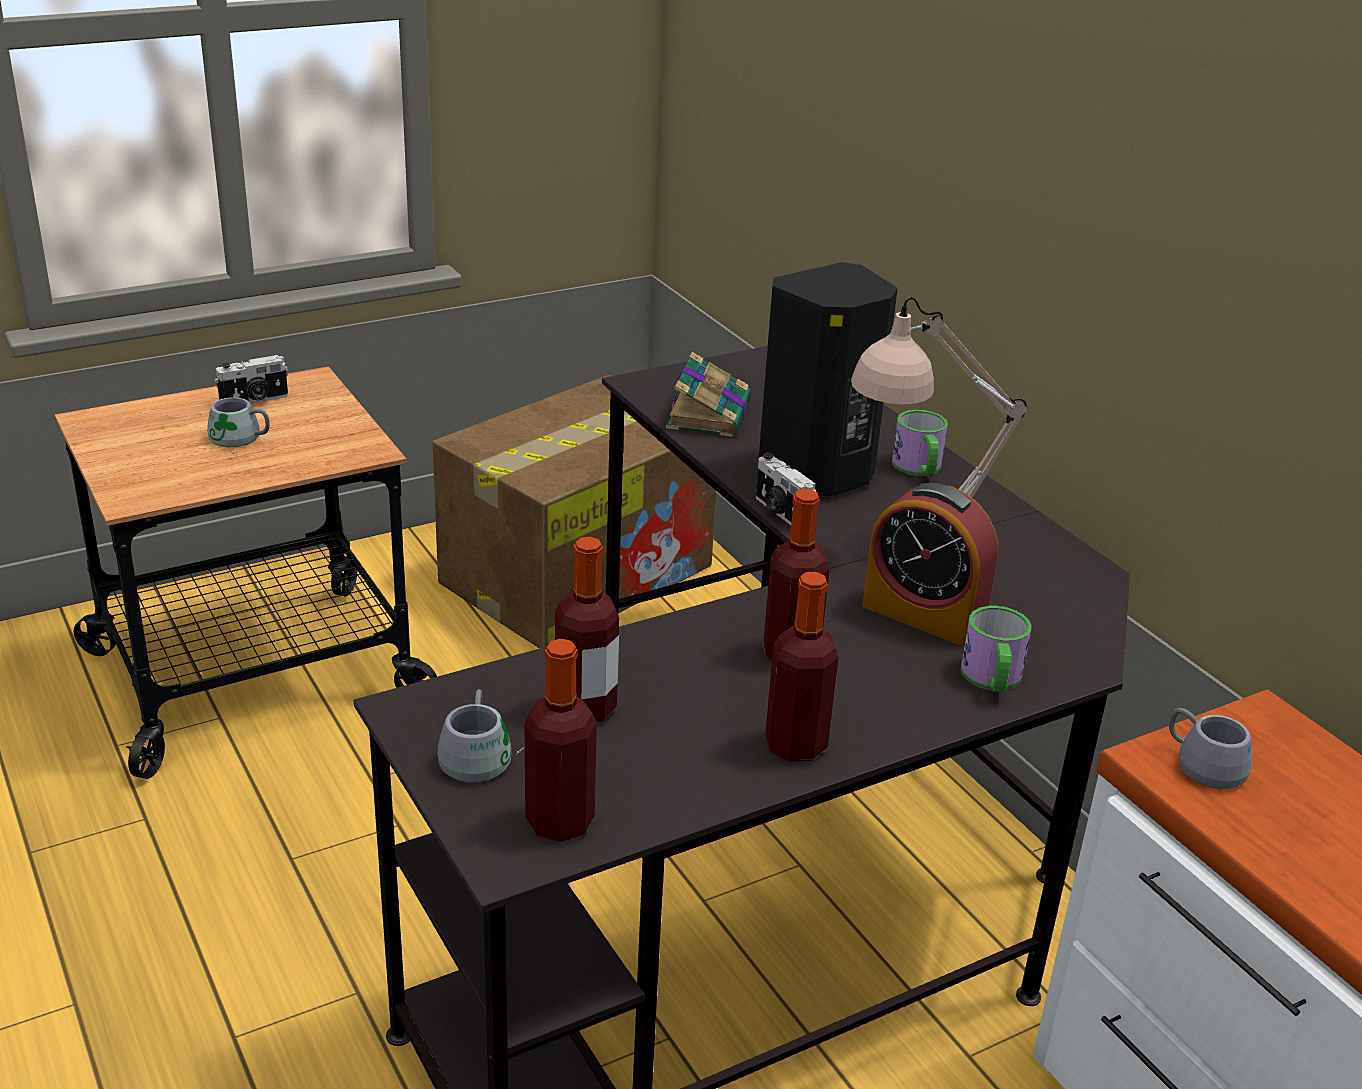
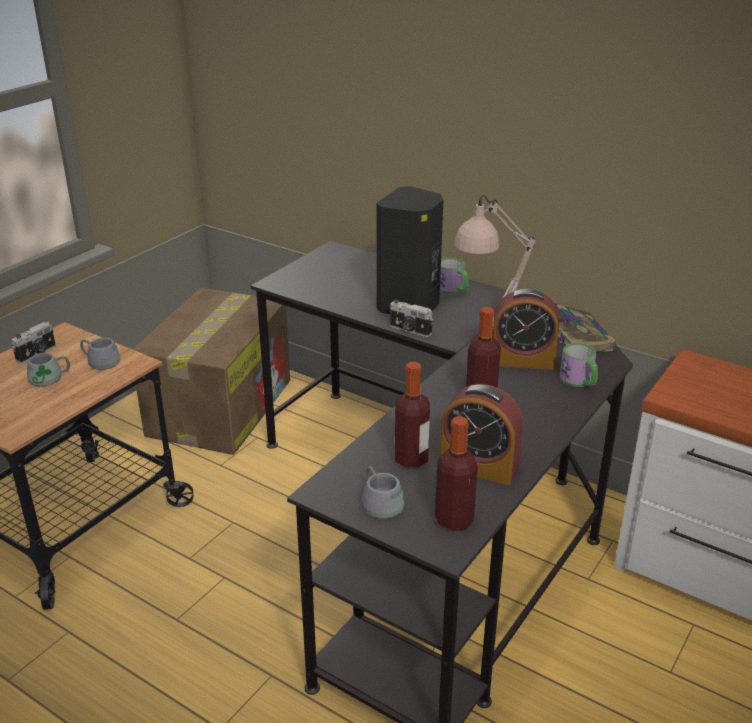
camera: 25 degrees left, 0 degrees up
book [666,352,751,437] -> book moved to [557,304,616,352]
bottle [765,572,839,762] -> none
grey mug [1169,708,1252,789] -> grey mug moved to [80,338,120,370]
none -> alarm clock [440,384,523,485]

